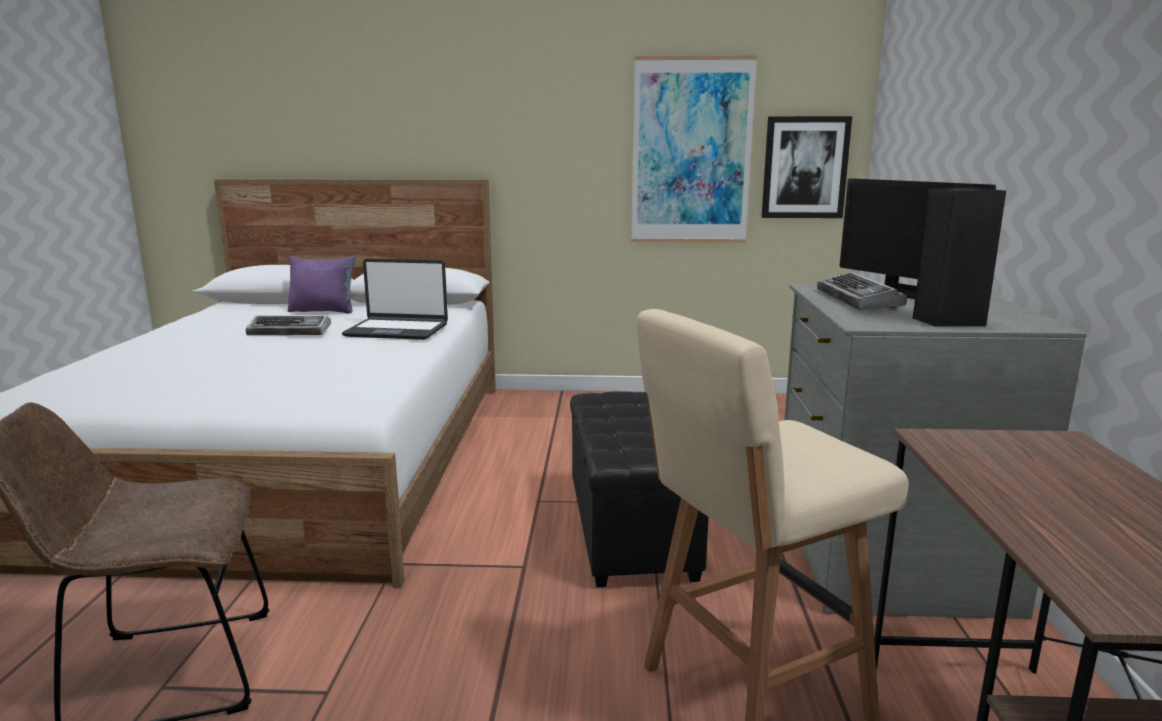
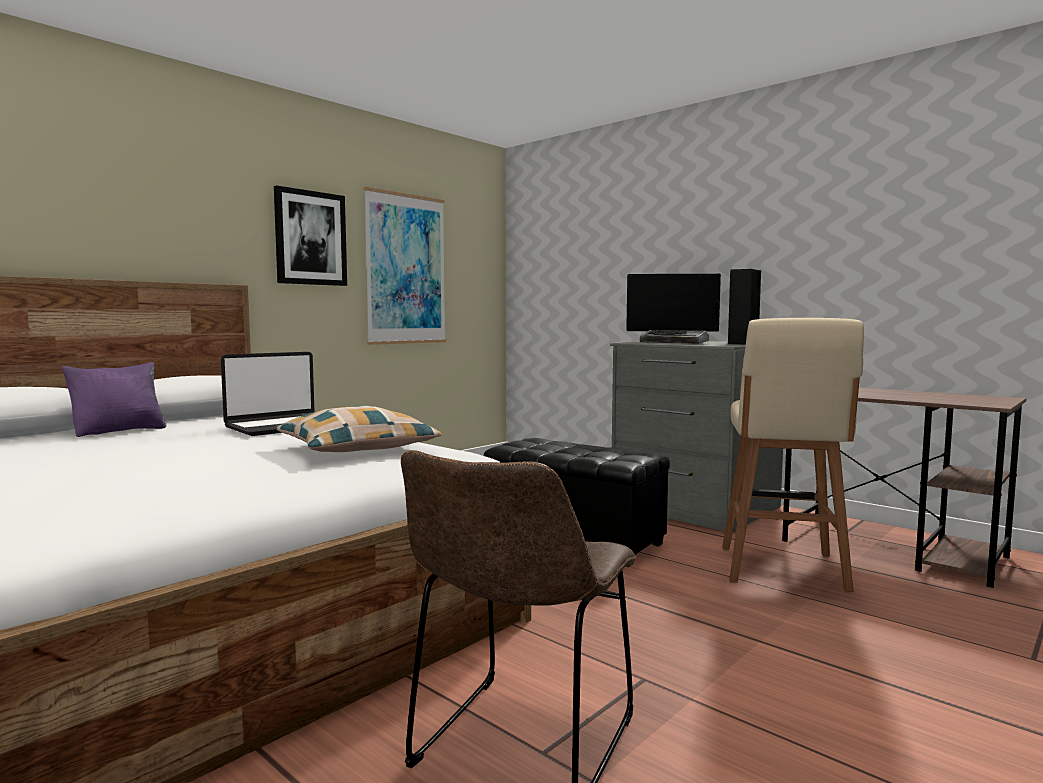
camera: 50 degrees left, 10 degrees down
keyboard [246,315,331,335] -> none
picture [762,116,852,218] -> picture moved to [274,185,347,286]
none -> pillow [277,406,442,452]

